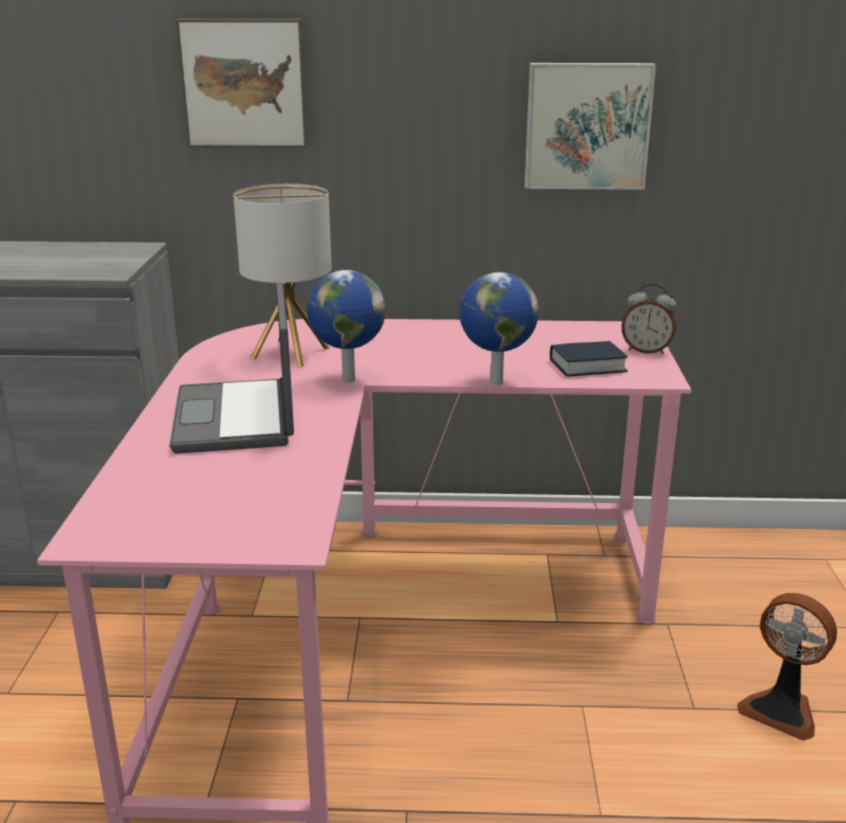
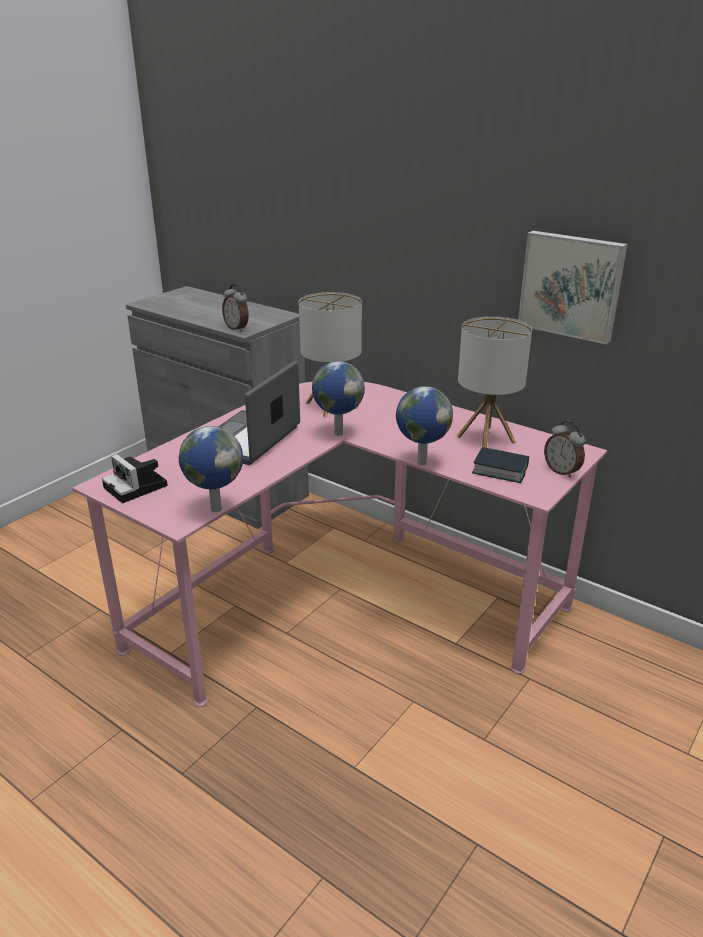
camera: 35 degrees right, 5 degrees up
picture [176,19,309,148] -> none
fan [737,593,837,741] -> none
none -> camera [102,454,168,503]
none -> globe [179,426,243,512]
none -> alarm clock [222,284,249,332]
none -> table lamp [456,316,532,448]

